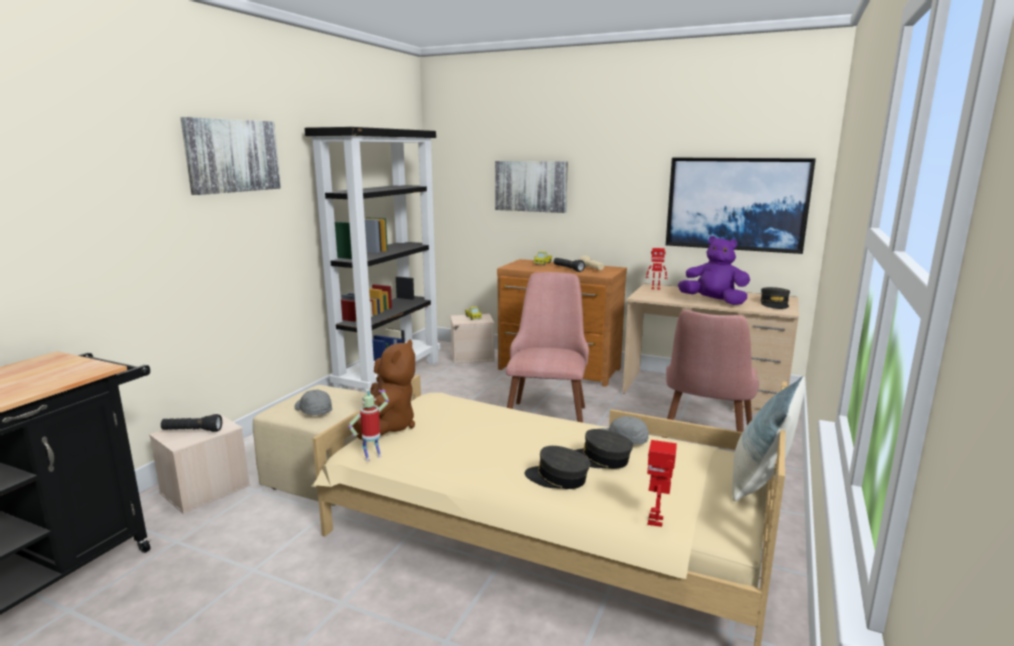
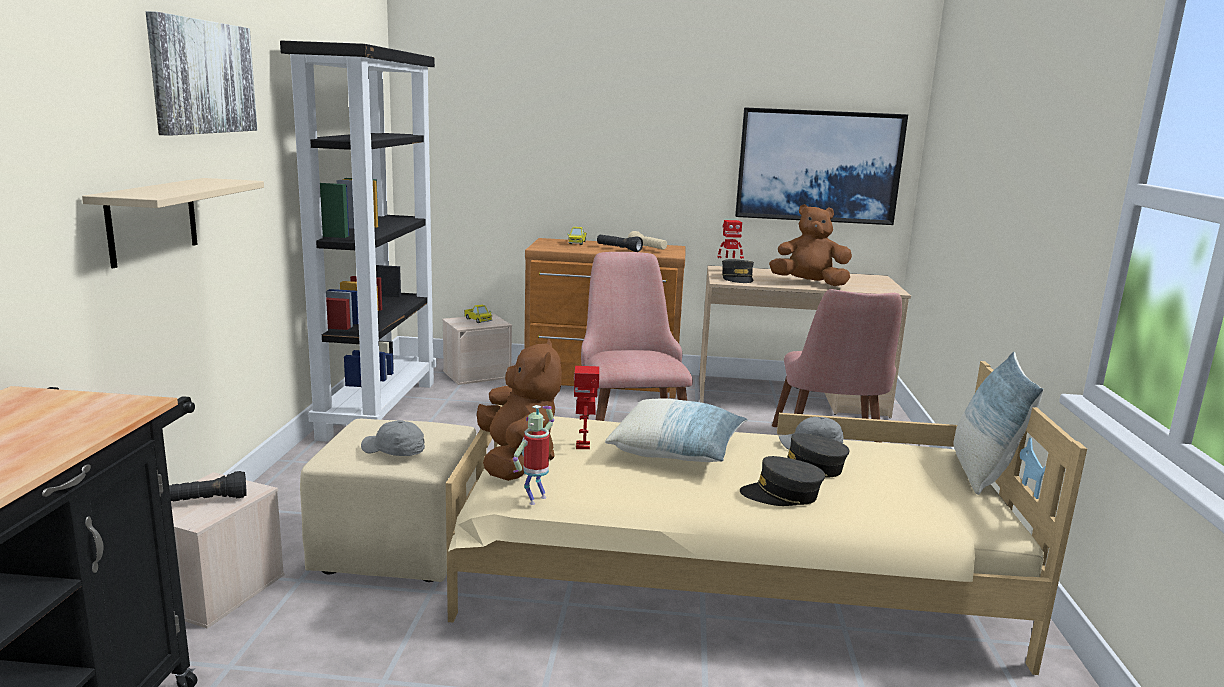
camera: 20 degrees left, 0 degrees up
picture [495,161,568,213] -> none
toy robot [647,440,677,527] -> toy robot moved to [574,366,599,449]
purple plush toy [678,236,750,305] -> brown plush toy [769,204,852,286]
grey cap [760,287,790,309] -> grey cap moved to [722,259,754,283]
none -> beige shelf [82,178,264,268]
none -> pillow [605,398,748,462]

